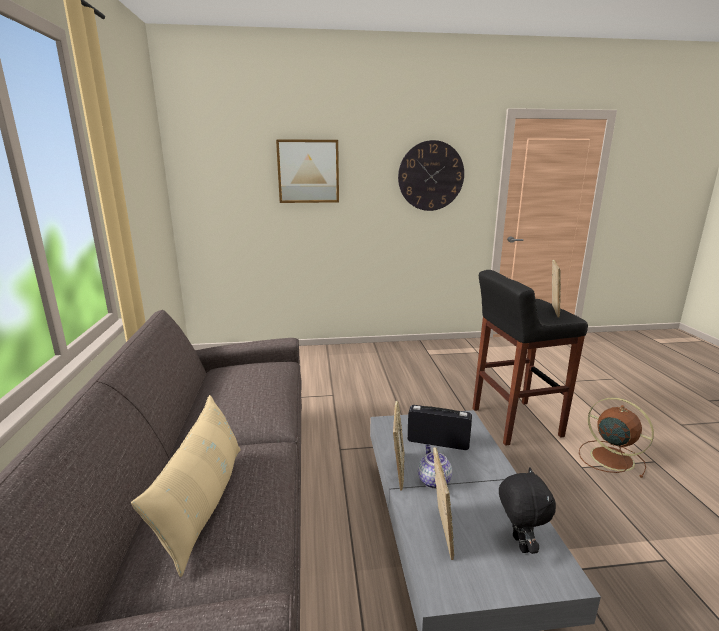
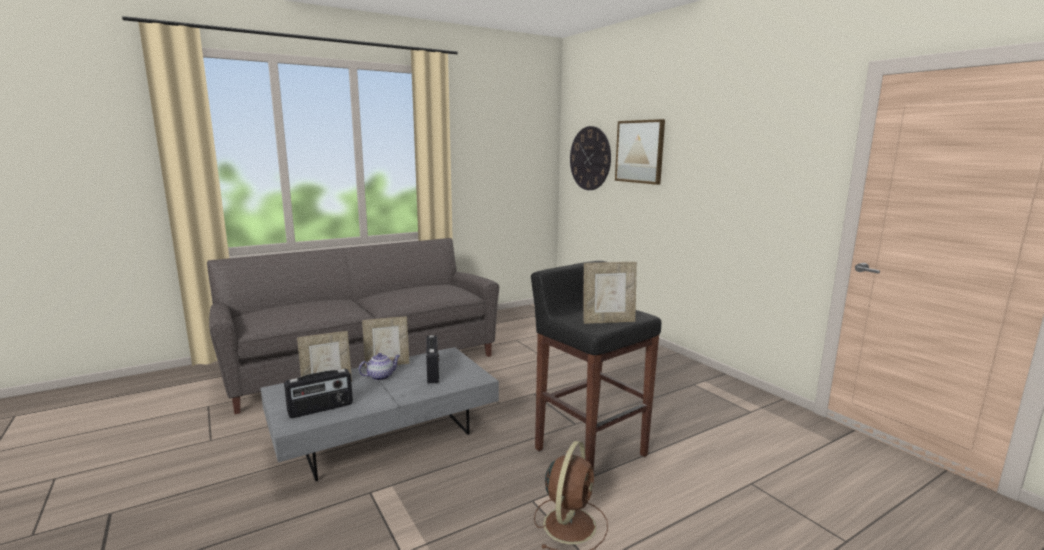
camera: 65 degrees right, 5 degrees down
beige pillow [131,395,241,577] -> none
wall clock [398,140,464,211] -> wall clock moved to [570,126,611,190]
black plush toy [499,468,556,554] -> radio [284,369,353,418]

